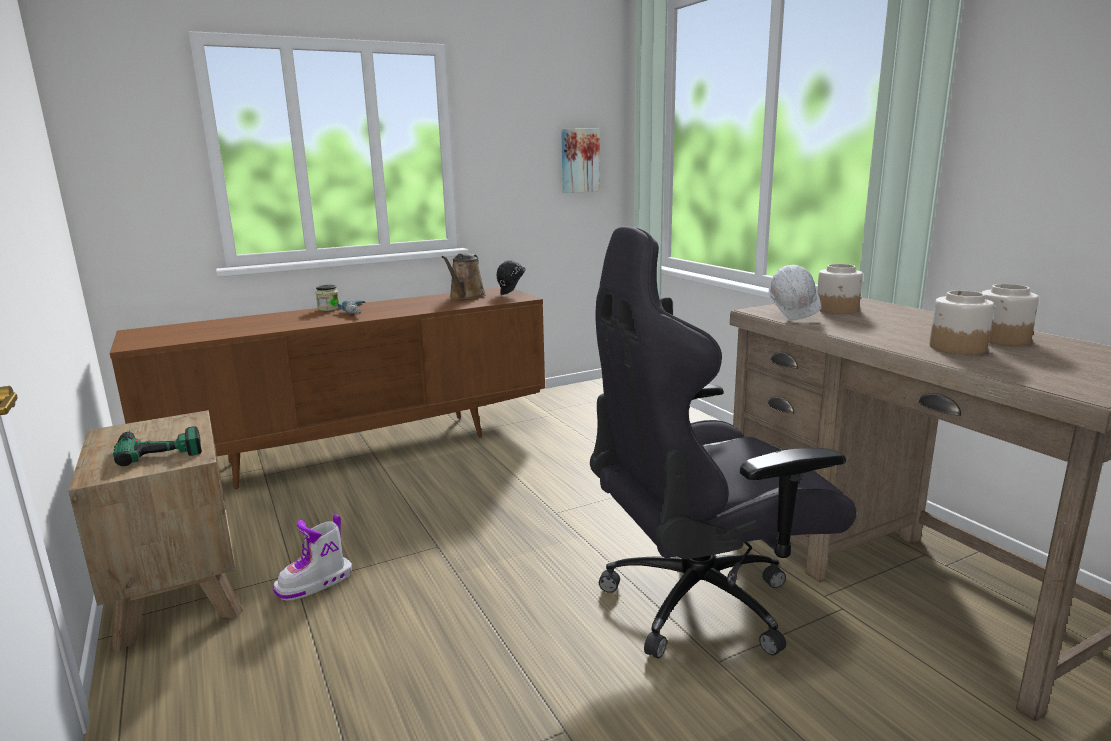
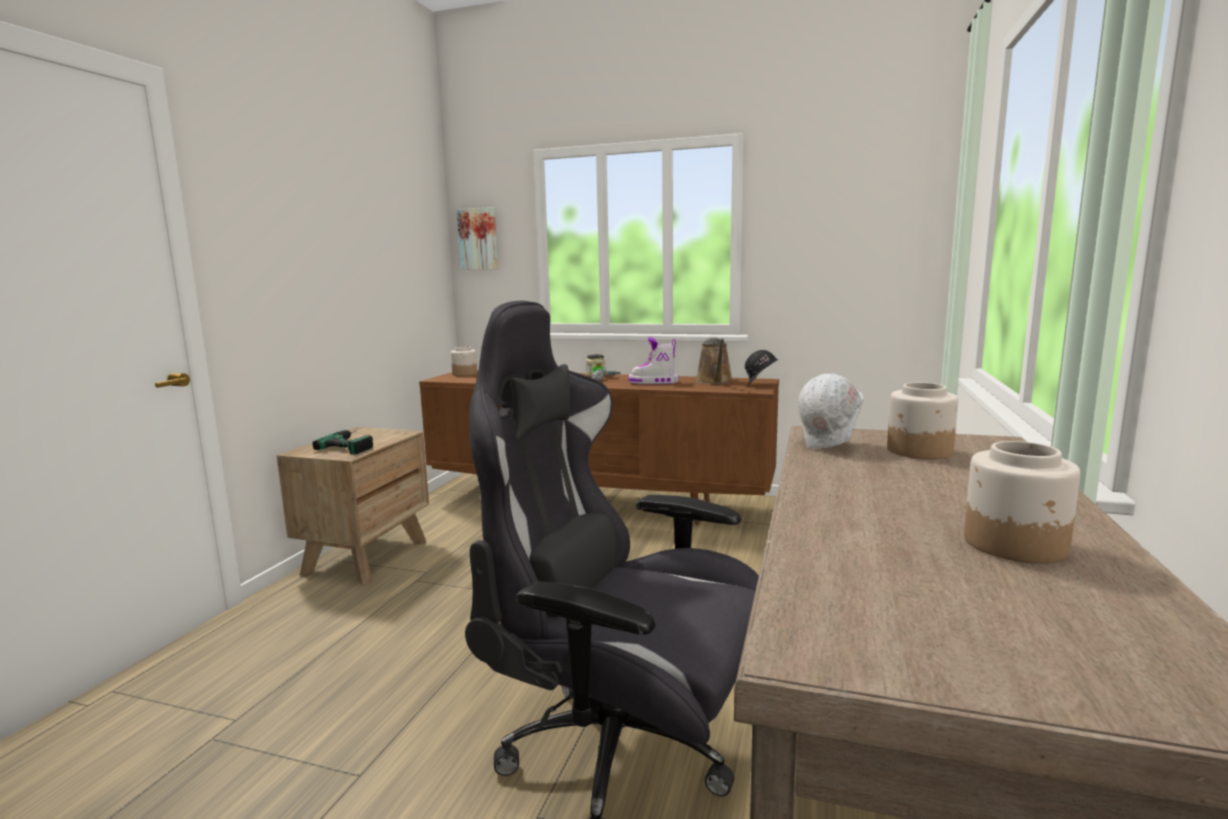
camera: 45 degrees right, 5 degrees down
boot [273,514,352,601] -> boot moved to [628,337,679,384]
brown watering can [441,253,486,299] -> brown watering can turned 60 degrees counterclockwise [696,338,733,384]
picture [561,129,600,193] -> picture moved to [457,207,498,270]
jar [929,290,994,355] -> jar moved to [451,346,477,376]

